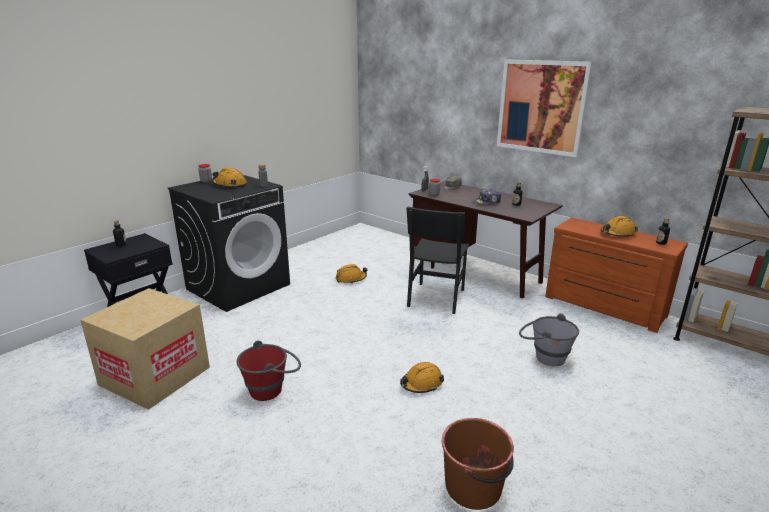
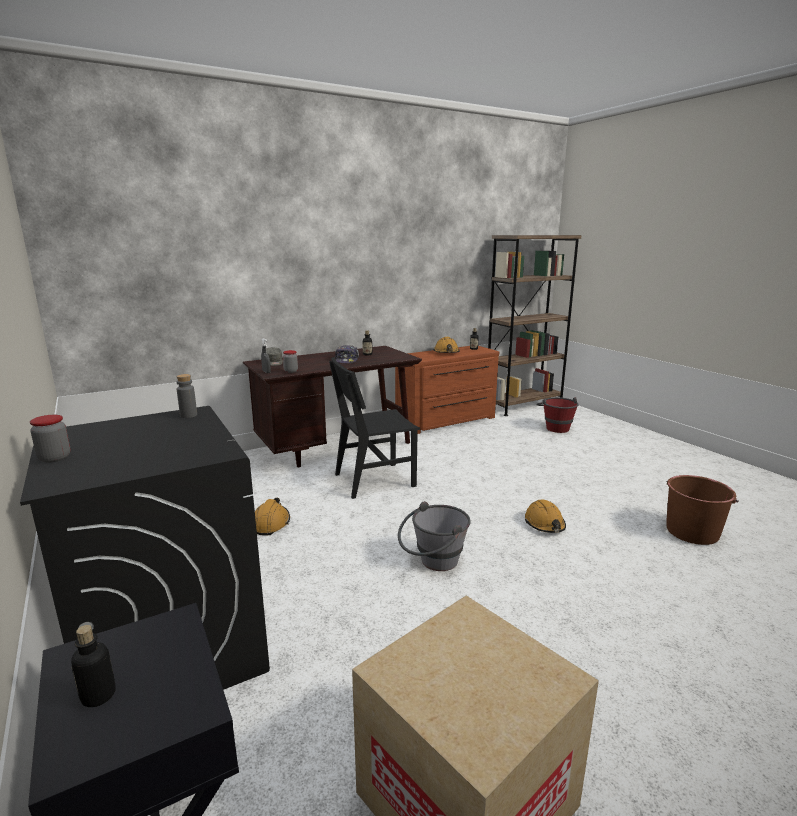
camera: 70 degrees left, 5 degrees down
orange hard hat [213,168,247,188] -> none
red bucket [236,340,301,401] -> red bucket moved to [536,397,579,433]
black chair [407,207,469,314] -> black chair turned 120 degrees clockwise [329,357,420,499]
picture [497,59,593,157] -> none
grey bucket [519,313,579,366] -> grey bucket moved to [398,501,471,571]

